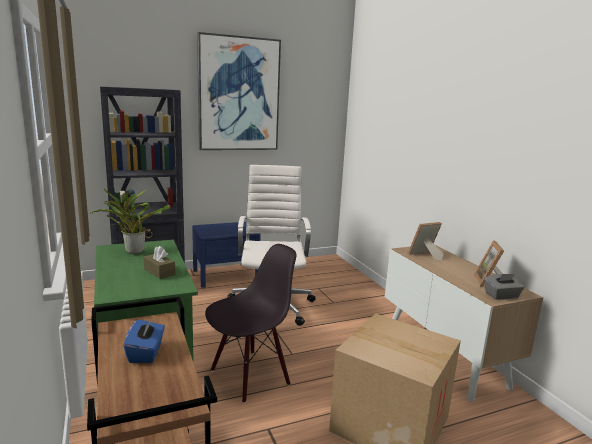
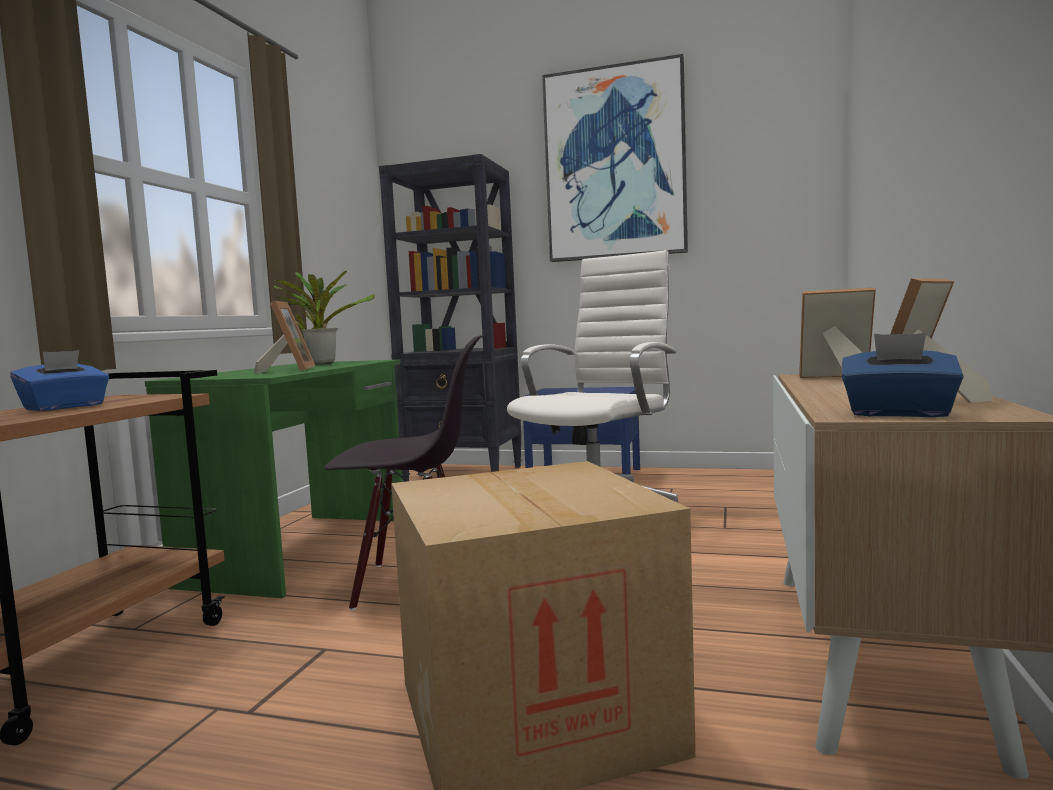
camera: 40 degrees right, 10 degrees down
brown tissue box [143,246,175,279] -> picture frame [254,301,315,373]
grey tissue box [484,274,524,300] -> blue tissue box [842,333,963,417]

